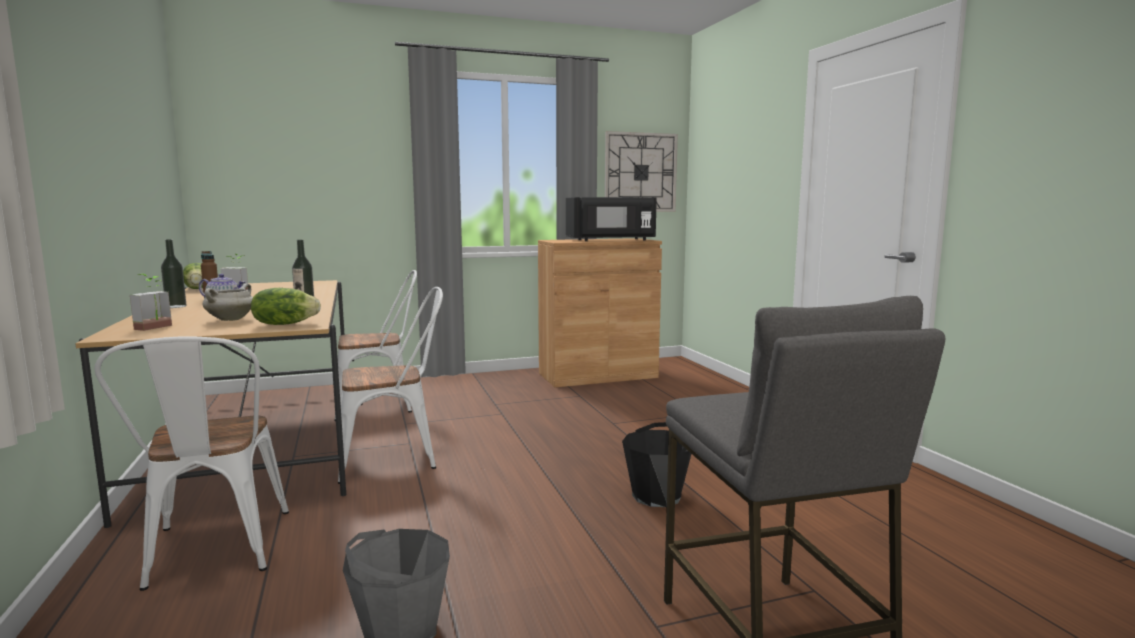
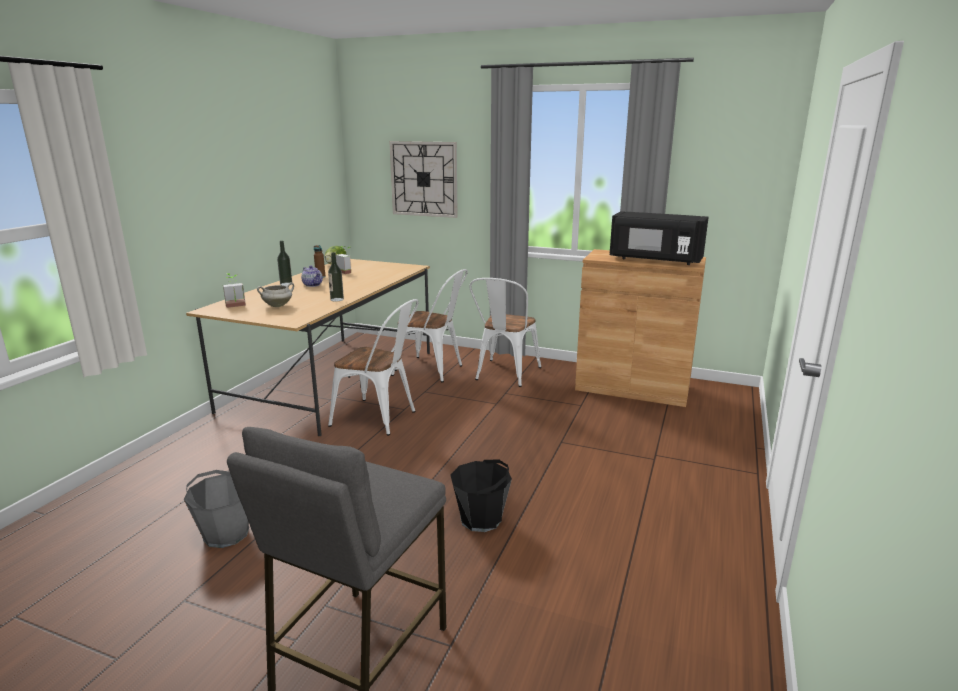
camera: 40 degrees right, 10 degrees up
white chair [94,337,289,591] -> white chair moved to [469,278,541,387]
lettuce [251,288,321,325] -> none
wall clock [605,131,678,212] -> wall clock moved to [389,141,458,218]

